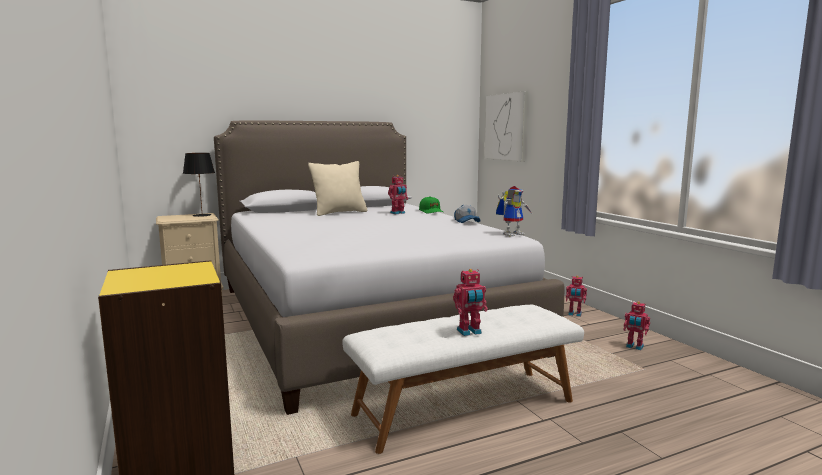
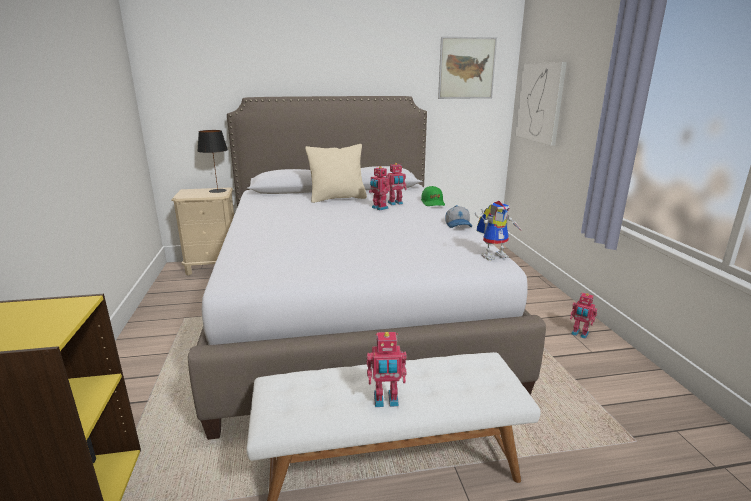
camera: 15 degrees right, 10 degrees up
toy robot [623,301,650,350] -> toy robot moved to [369,166,390,210]
none -> picture [438,37,497,99]

